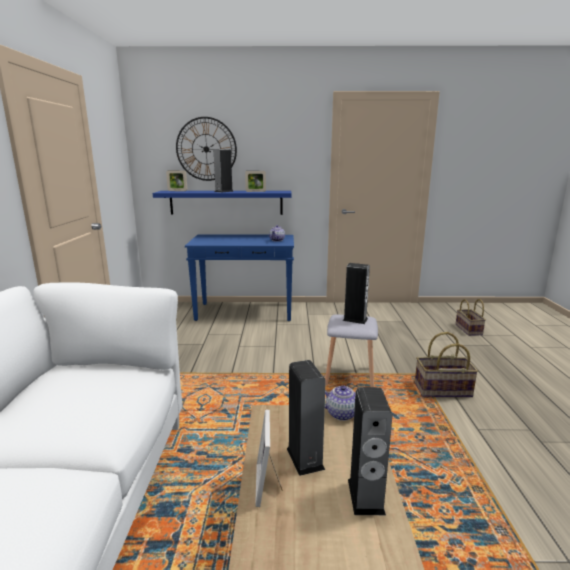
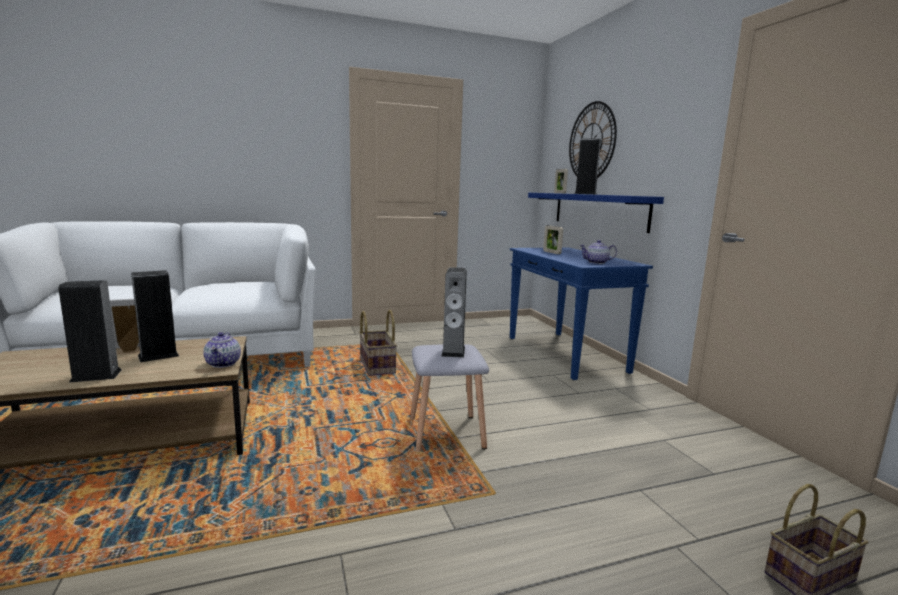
camera: 70 degrees right, 5 degrees down
picture frame [245,171,266,192] -> picture frame moved to [543,225,563,254]
basket [415,332,478,397] -> basket moved to [359,310,397,376]

